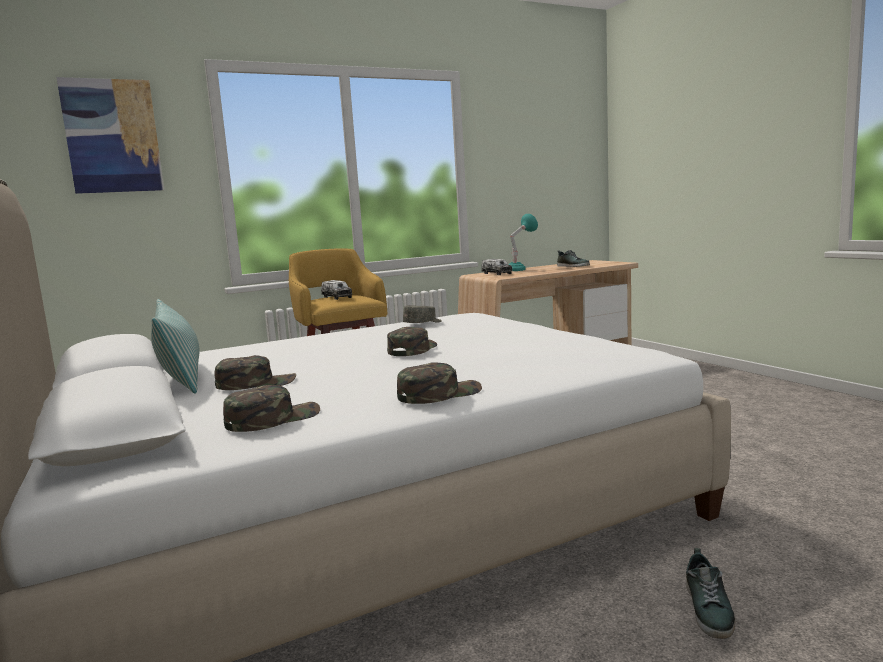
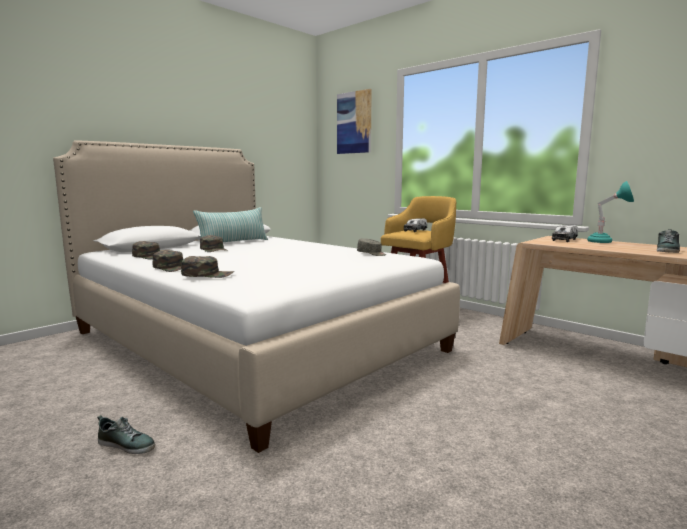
camera: 70 degrees right, 0 degrees up
green cap [387,327,437,356] -> green cap moved to [181,256,234,278]
shoe [686,548,735,639] -> shoe turned 150 degrees counterclockwise [97,415,155,454]

